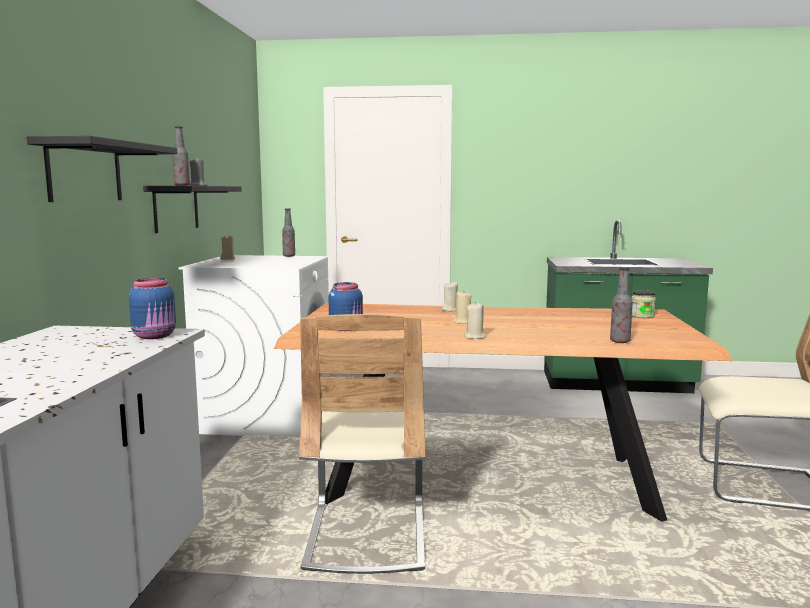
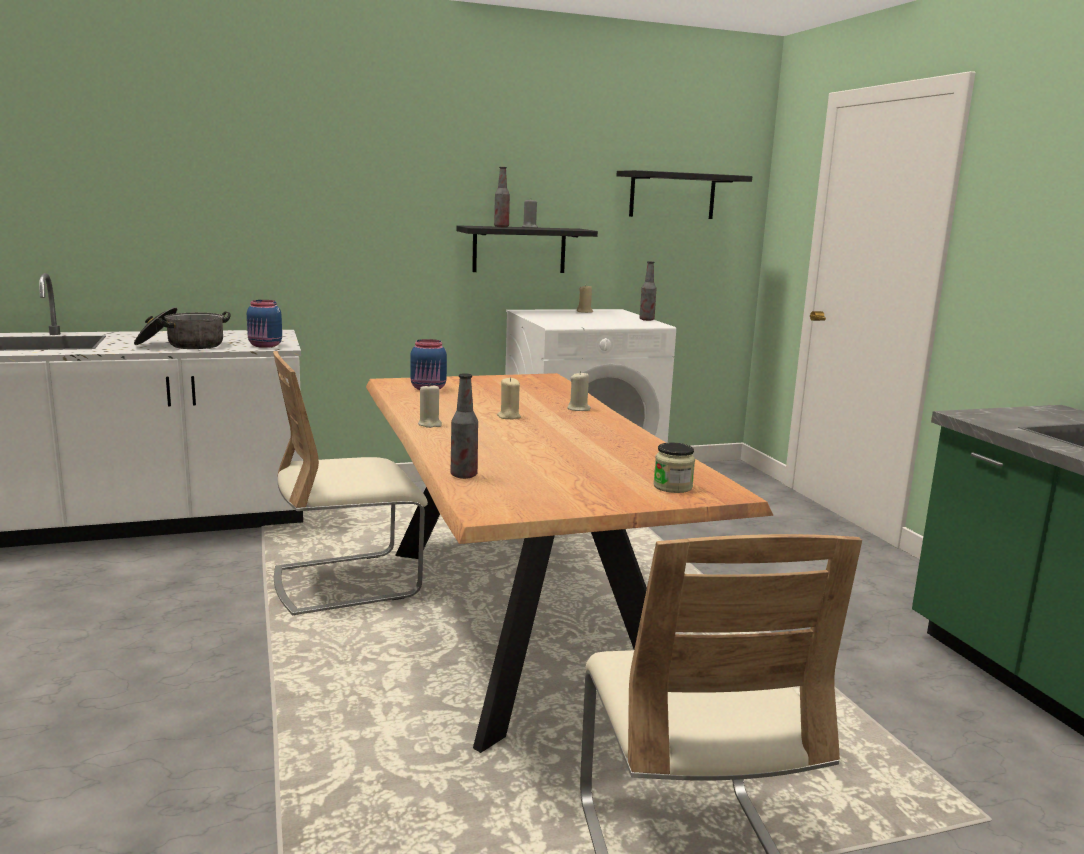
camera: 65 degrees right, 5 degrees up
black shelf [27,136,178,202] -> black shelf moved to [616,170,752,219]
none -> cooking pot [134,307,231,349]

